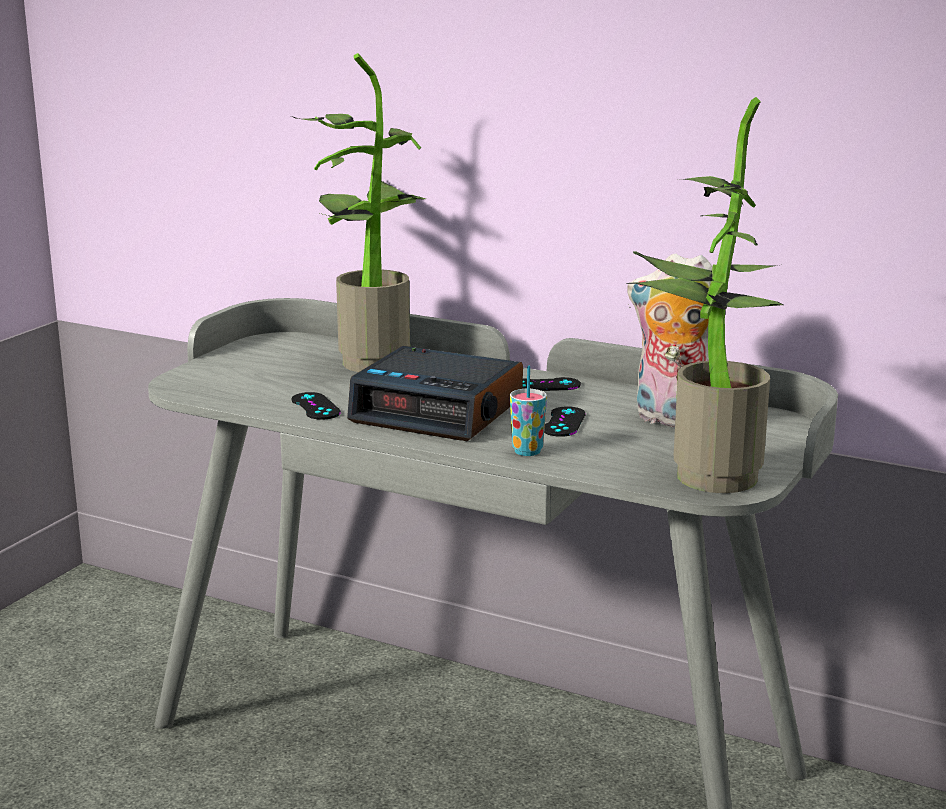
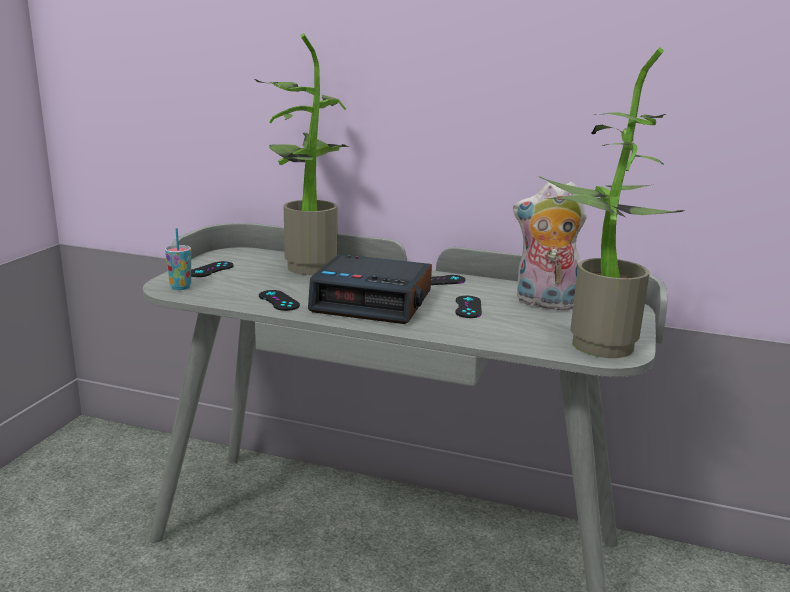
camera: 10 degrees left, 0 degrees up
cup [510,366,547,456] -> cup moved to [165,228,191,290]
none -> black game controller [191,261,234,277]

